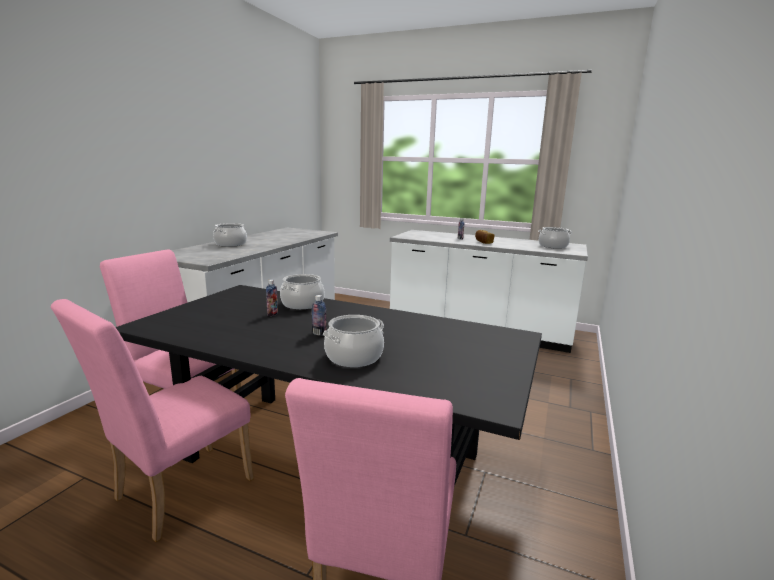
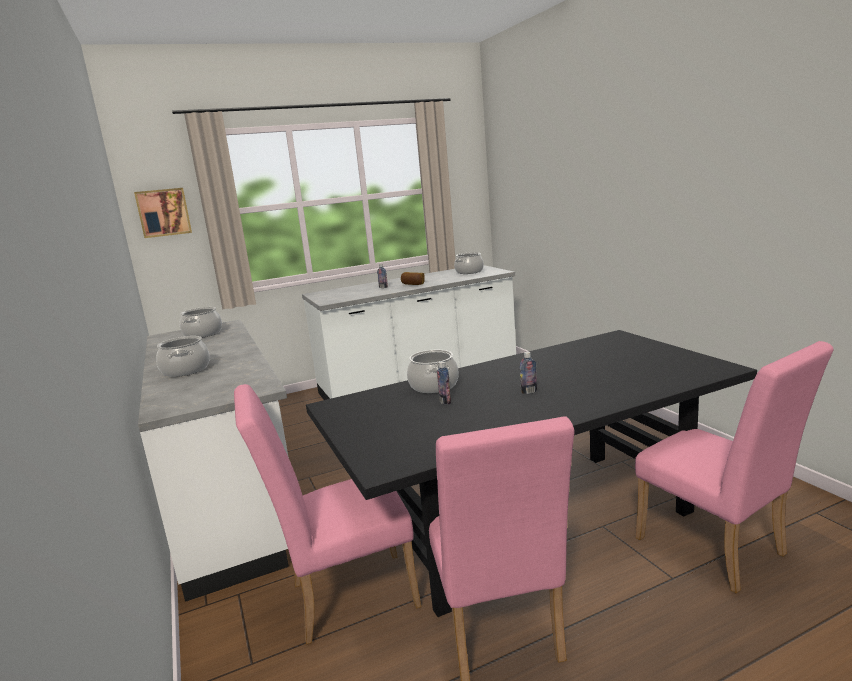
camera: 45 degrees left, 0 degrees up
cooking pot [323,315,384,367] -> cooking pot moved to [180,307,222,338]
none -> picture [134,188,192,238]

